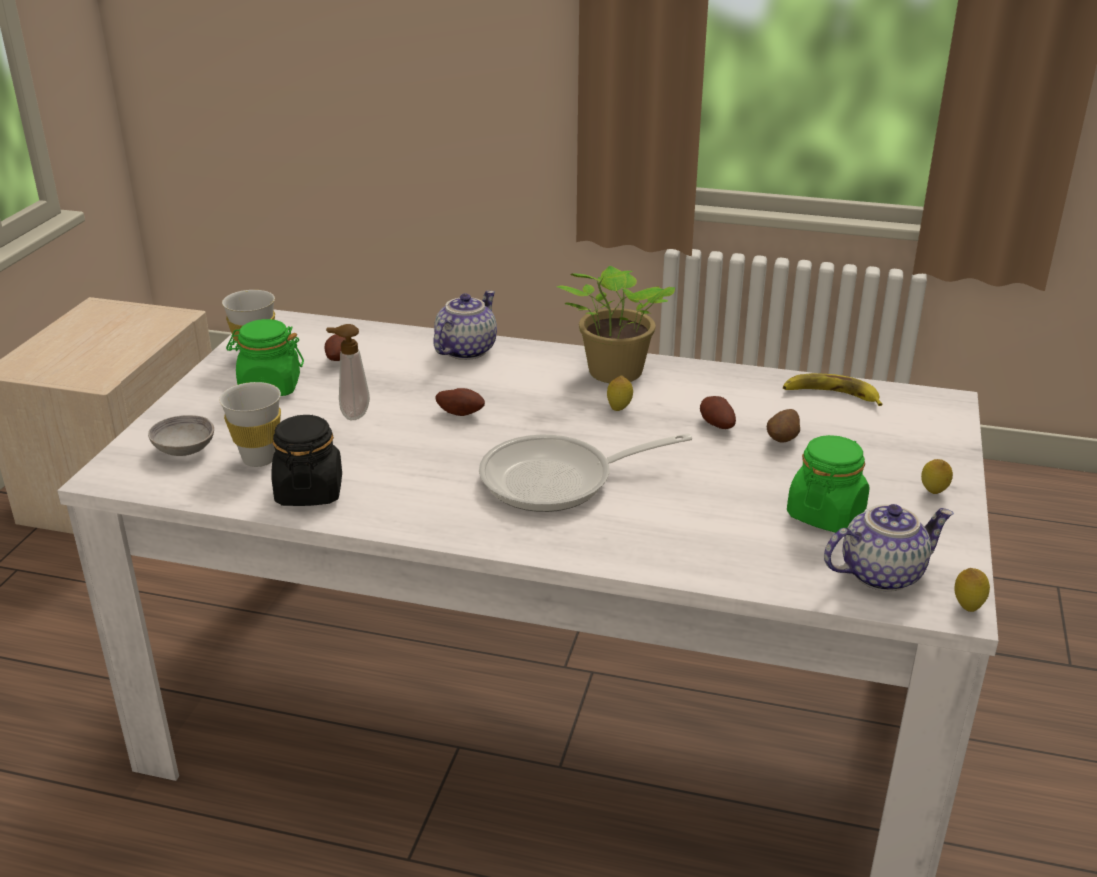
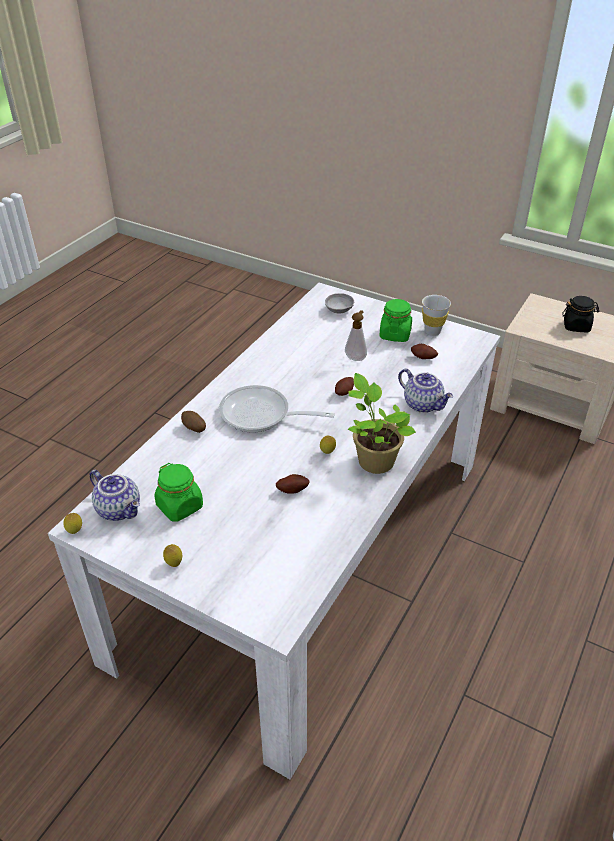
camera: 105 degrees right, 10 degrees up
white cup [219,382,281,467] -> none
black jar [271,415,342,506] -> black jar moved to [562,296,600,332]
frying pan [479,433,692,512] -> frying pan turned 75 degrees counterclockwise [219,385,335,433]
potato [767,409,800,443] -> potato moved to [181,411,206,433]
banana [783,373,883,406] -> none
teapot [824,504,954,592] -> teapot turned 45 degrees counterclockwise [90,470,140,521]

